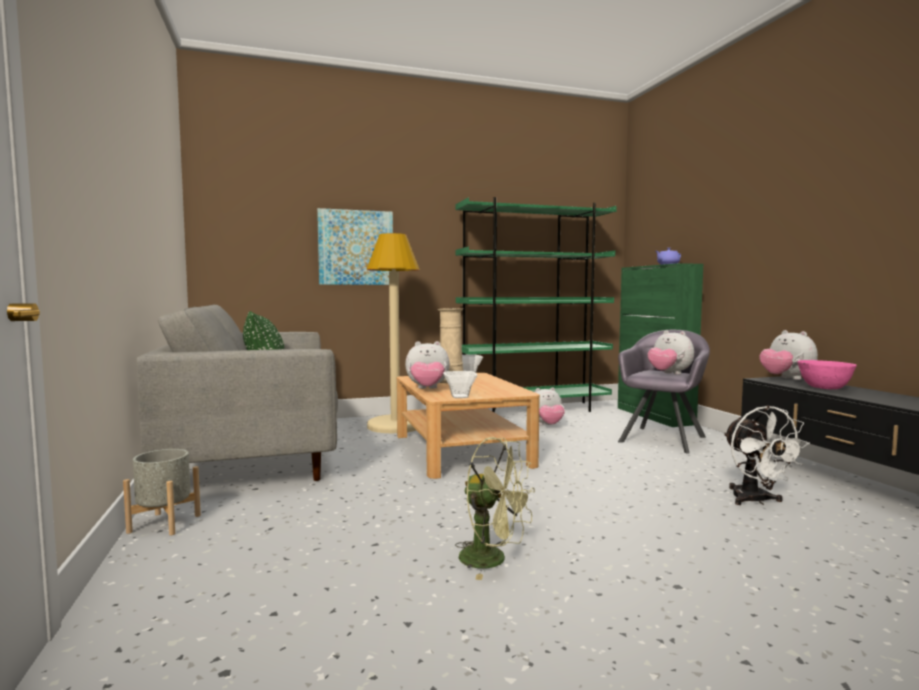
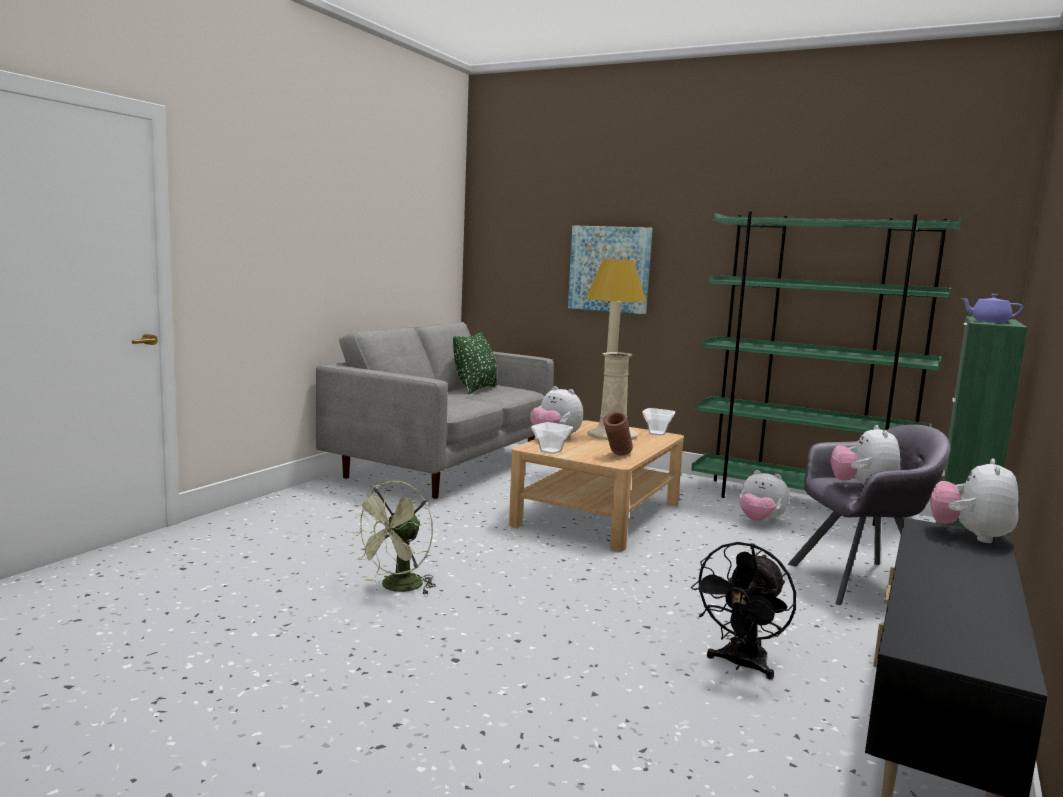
camera: 45 degrees right, 5 degrees up
grey planter [123,449,201,535] -> none
green fan [455,437,535,580] -> green fan turned 45 degrees clockwise [350,481,436,595]
white fan [724,405,810,505] -> black fan [691,542,796,679]
pink bowl [797,360,857,389] -> none
none -> brown vase [603,411,633,455]

